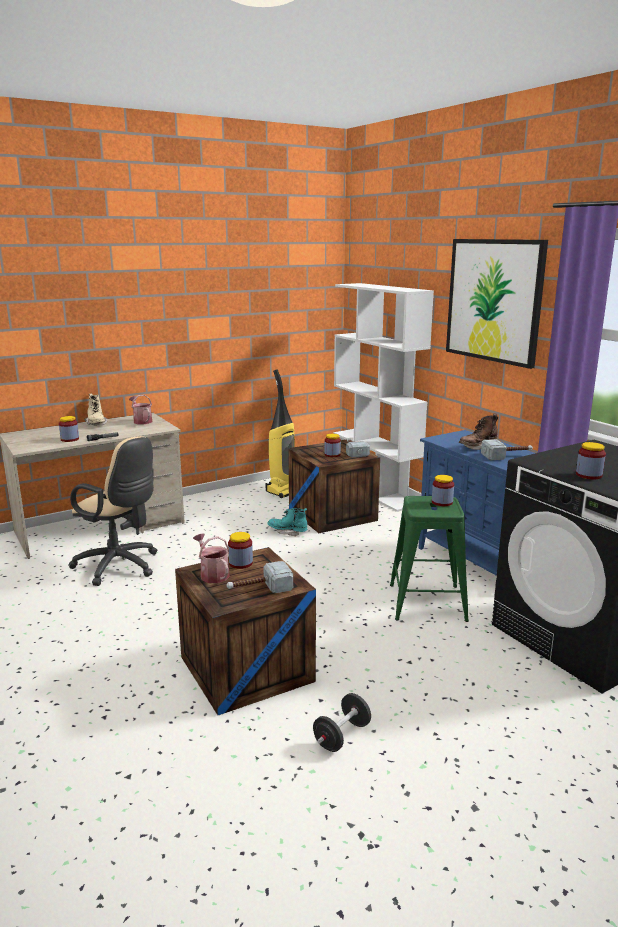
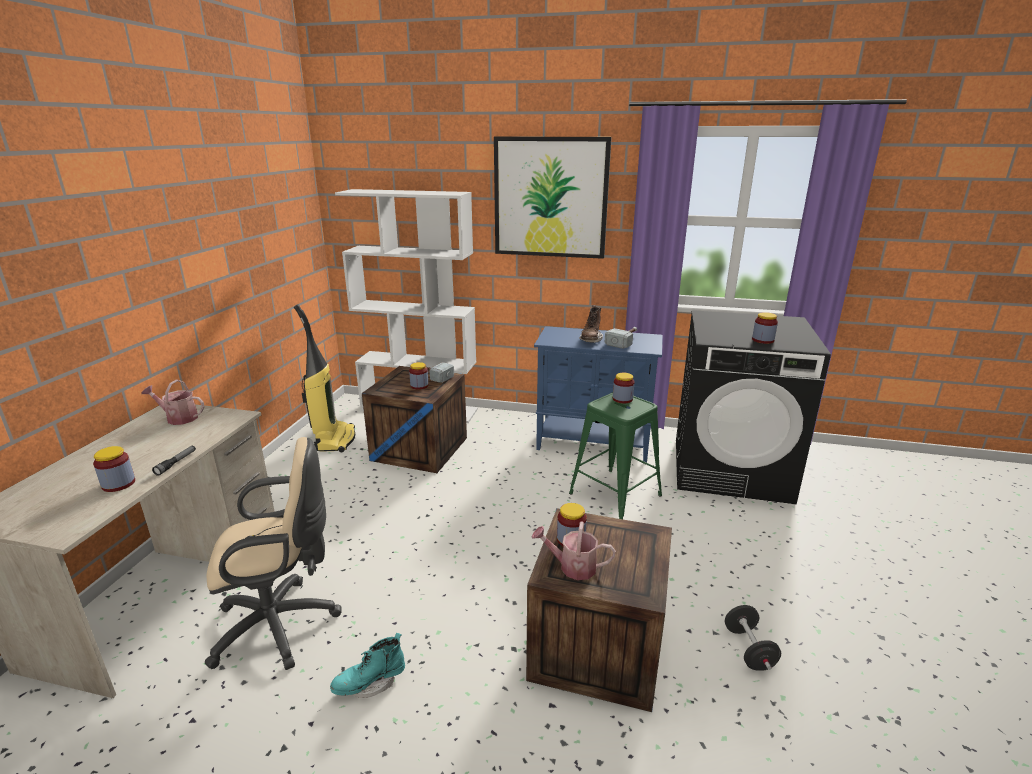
camera: 45 degrees left, 5 degrees up
beige boot [84,394,107,426] -> none
hammer [227,561,293,593] -> none
turquoise boot [267,508,307,537] -> turquoise boot moved to [330,633,405,698]

